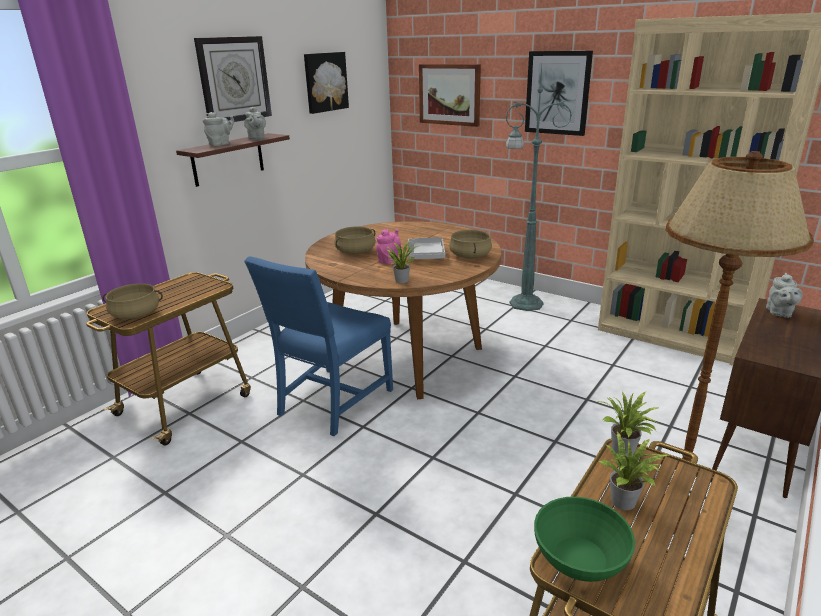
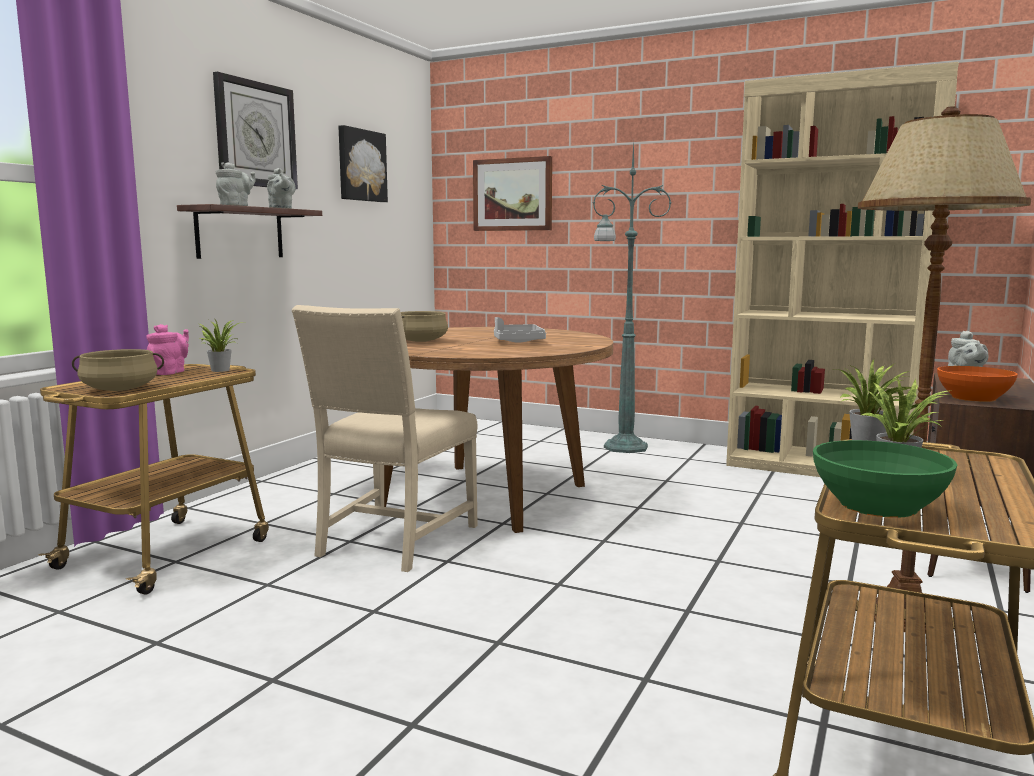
camera: 10 degrees left, 15 degrees down
blue chair [244,256,393,436] -> beige chair [292,305,478,572]
pink teapot [376,229,401,264] -> pink teapot moved to [146,324,189,375]
potted plant [386,241,418,283] -> potted plant moved to [199,318,243,372]
beige cooking pot [449,230,492,259] -> none
picture [525,51,593,136] -> none
none -> orange bowl [937,366,1018,402]

